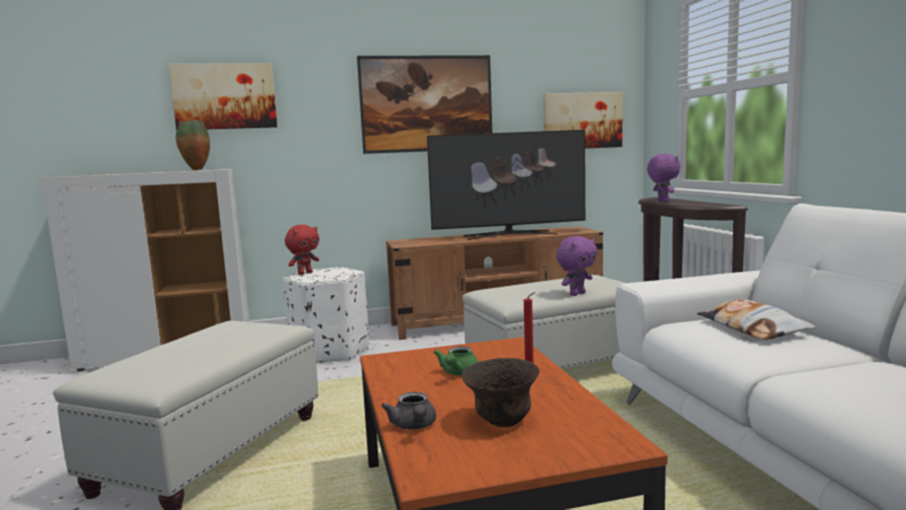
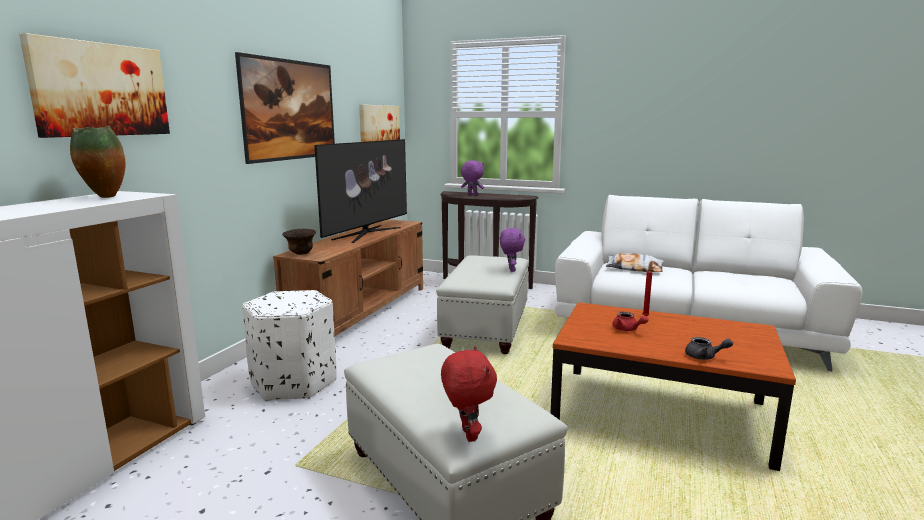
camera: 55 degrees left, 5 degrees up
red plush toy [285,225,319,275] -> red plush toy moved to [441,347,497,442]
green teapot [434,346,478,375] -> red teapot [612,312,649,331]
brown bowl [462,358,540,427] -> brown bowl moved to [282,228,316,255]

